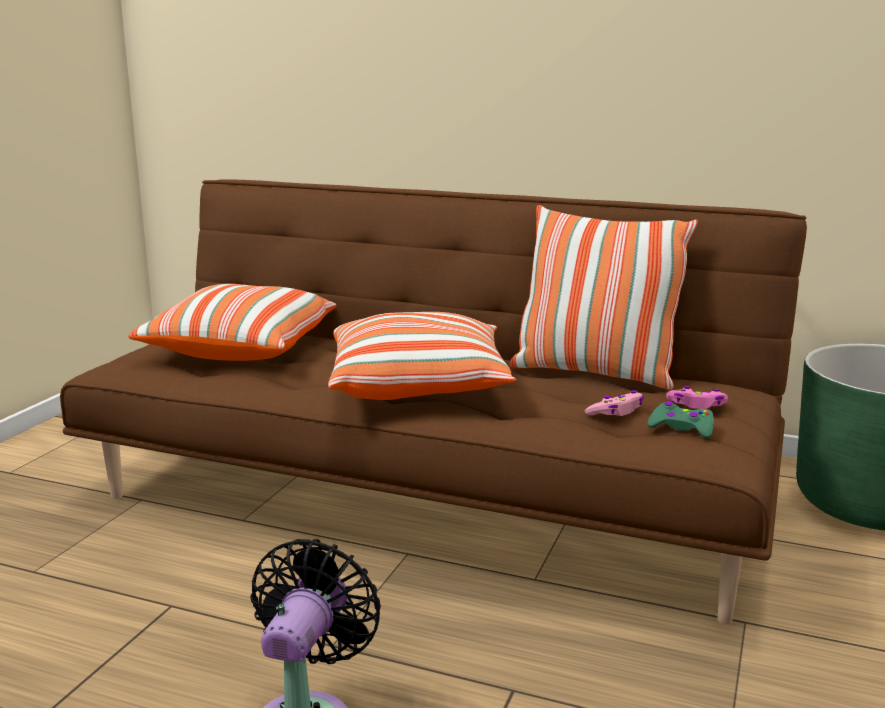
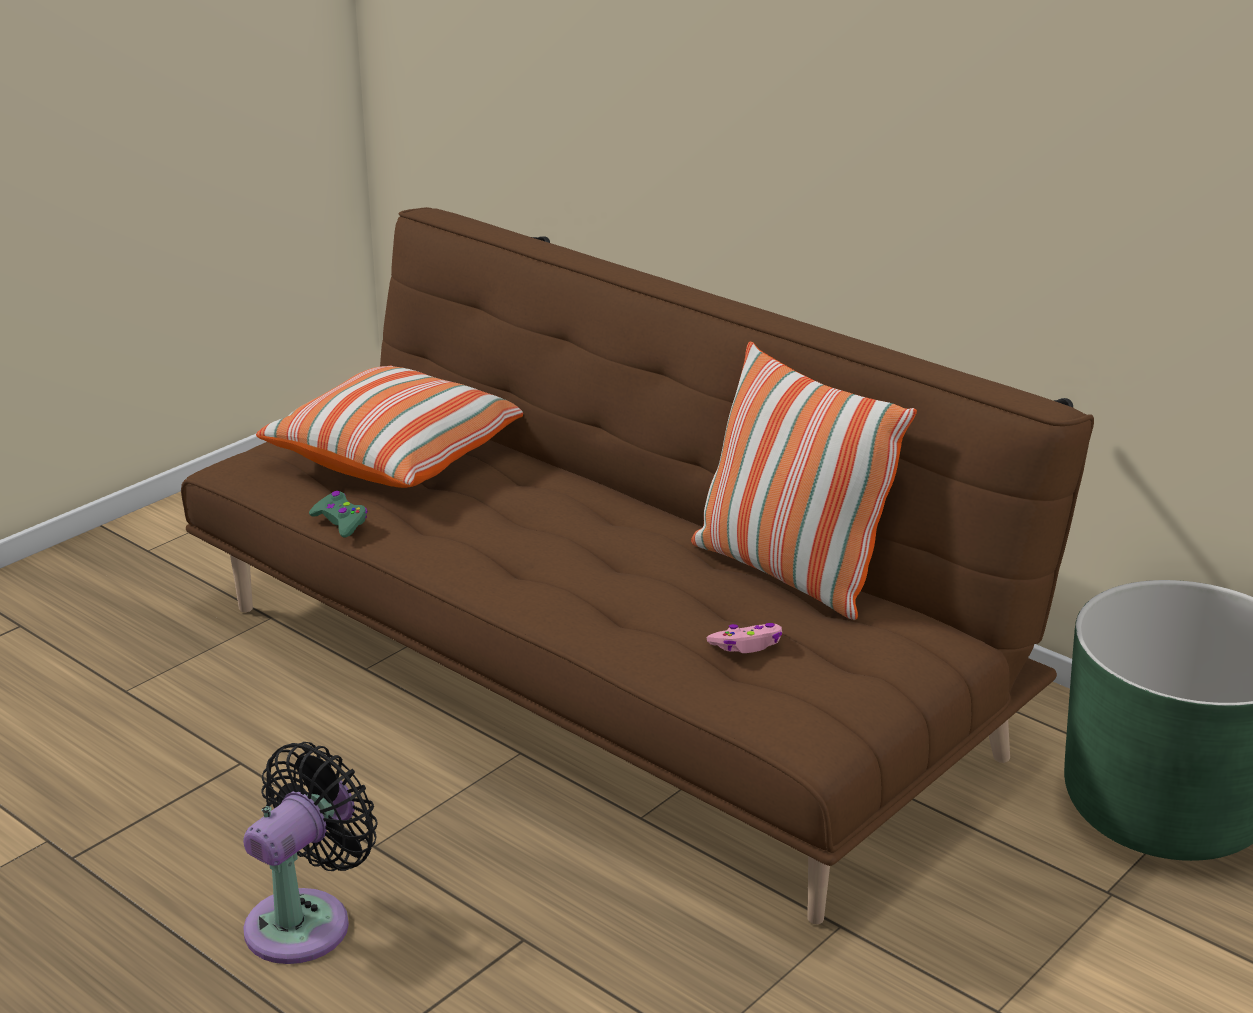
camera: 20 degrees right, 10 degrees up
pillow [328,312,516,400] -> none
green game controller [648,401,714,439] -> green game controller moved to [309,491,368,538]
pink game controller [666,386,728,409] -> none

